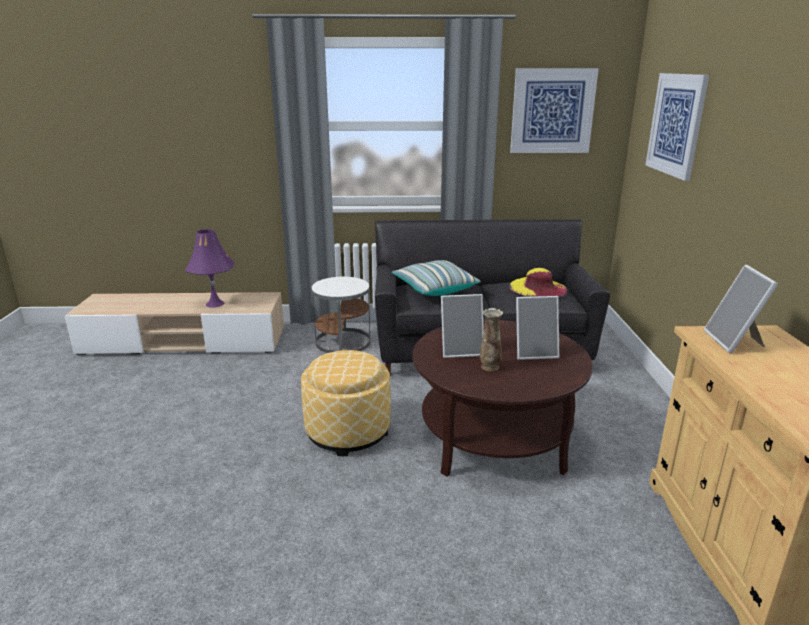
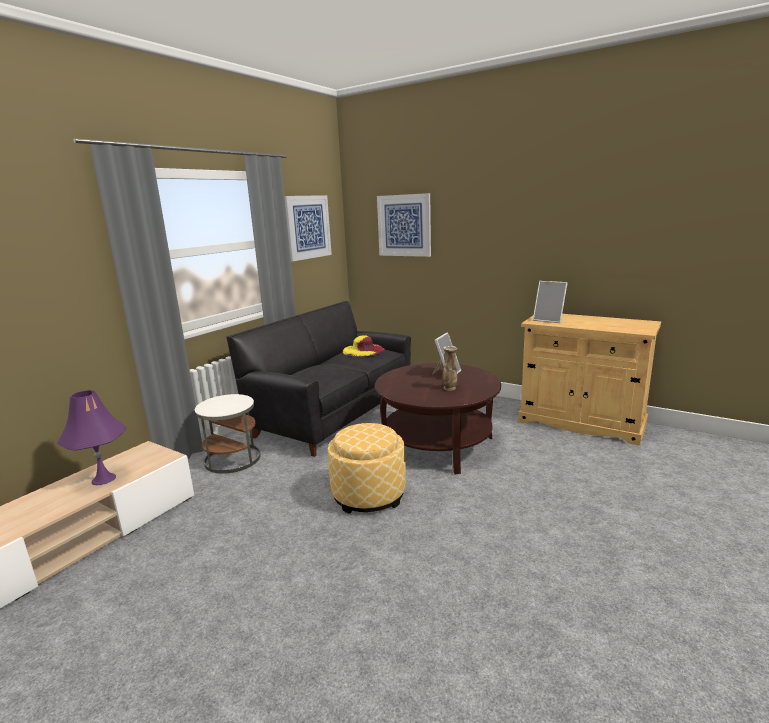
camera: 55 degrees left, 5 degrees down
pillow [392,260,481,296] -> none
picture frame [441,294,484,358] -> none

